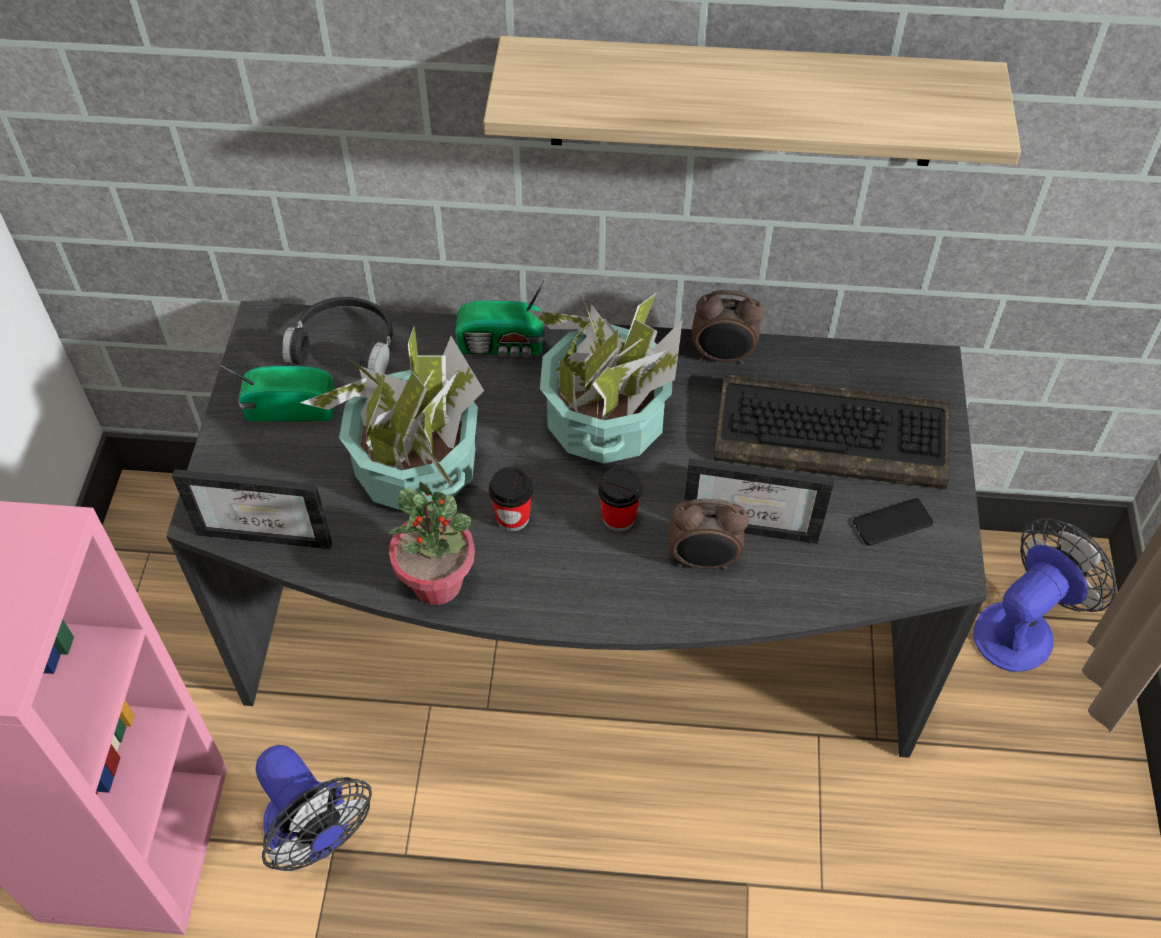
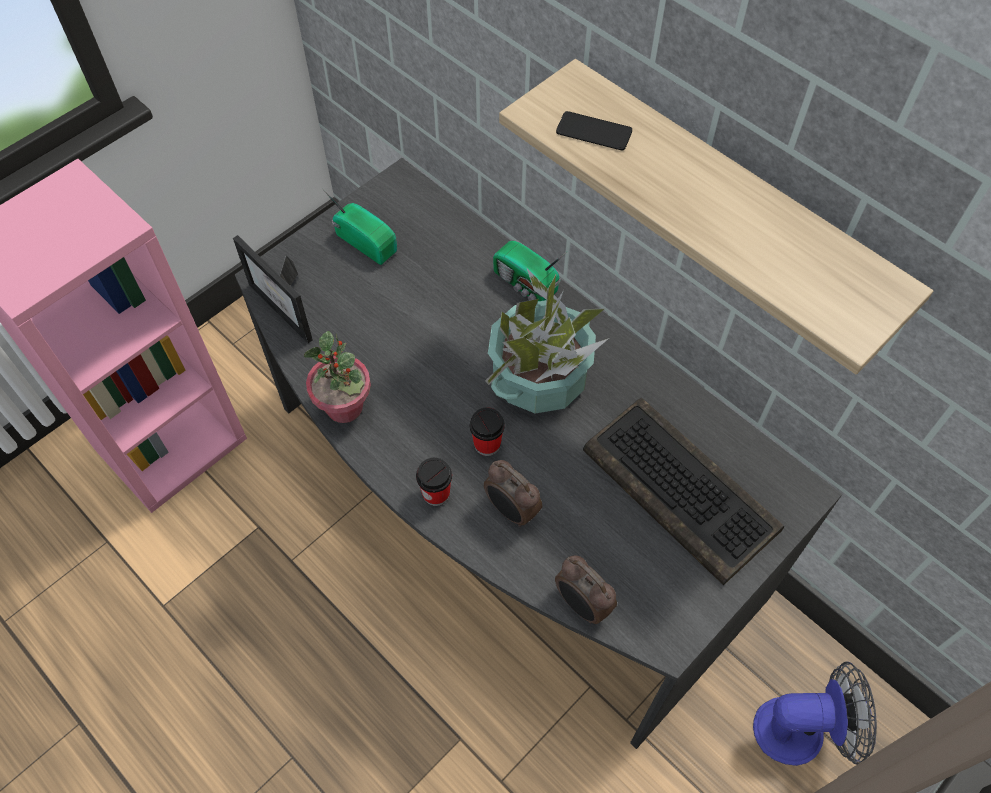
camera: 40 degrees right, 5 degrees up
fan [255,745,372,871] -> none
black headphones [282,297,393,374] -> none
potted plant [300,324,484,511] -> none
cup [489,467,533,531] -> cup moved to [416,458,452,506]
picture frame [684,458,834,544] -> none
alarm clock [692,290,764,364] -> alarm clock moved to [555,555,617,624]
phone [853,498,933,545] -> phone moved to [556,111,632,150]

